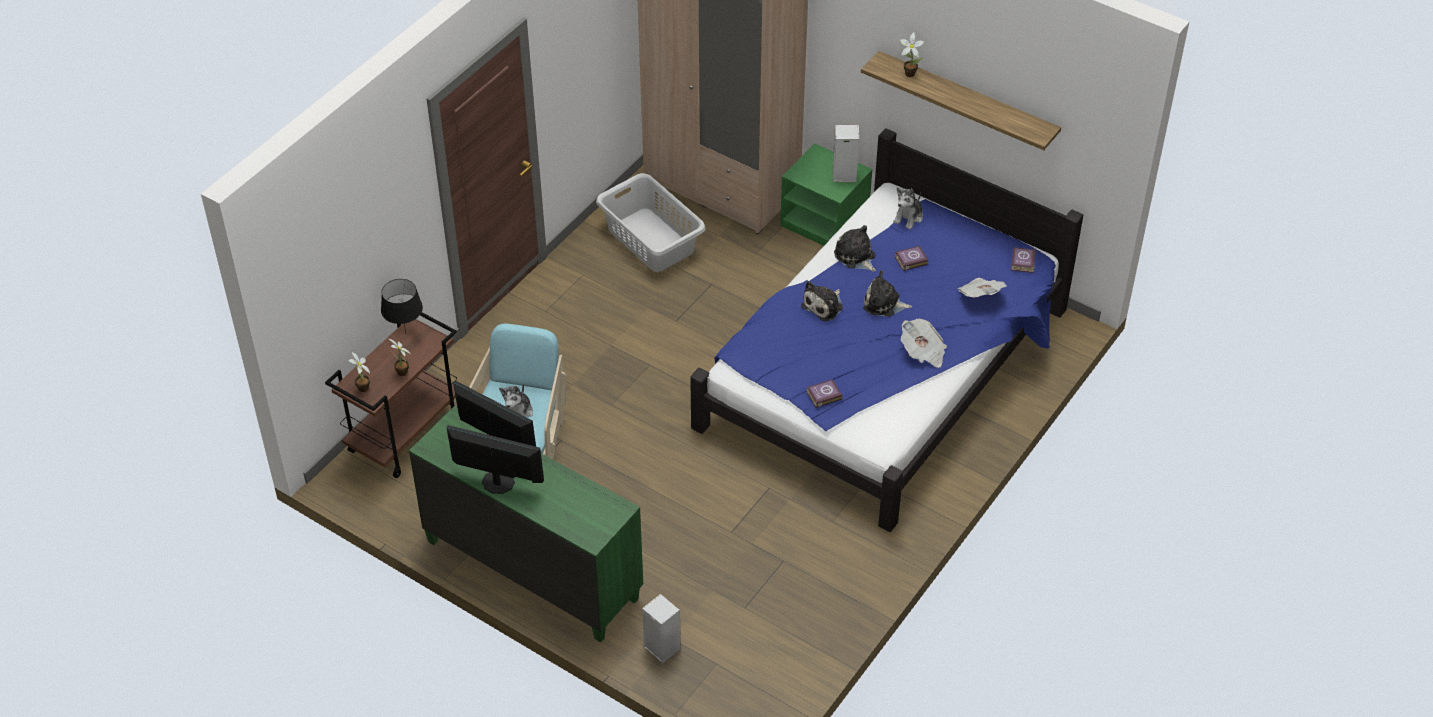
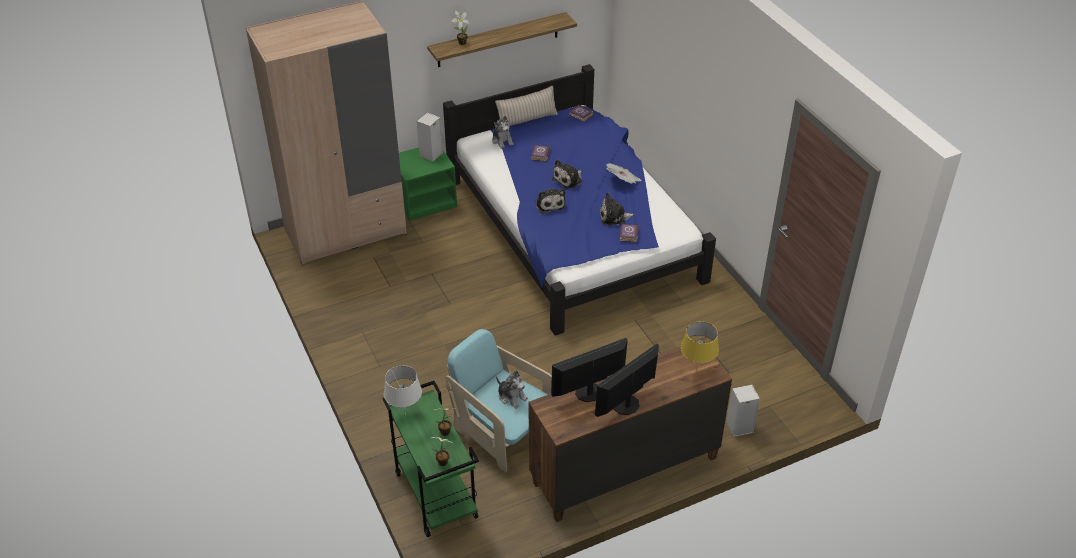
camera: 60 degrees left, 5 degrees down
brown cart [325,312,457,478] -> green cart [382,381,479,537]
black table lamp [381,279,423,333] -> white table lamp [384,365,422,416]
green dresser [409,406,643,642] -> brown dresser [528,340,732,522]
grey laundry basket [596,173,706,272] -> none
plush toy [834,225,876,272] -> plush toy moved to [600,192,634,226]
newspaper [958,278,1006,297] -> none
none -> beige pillow [495,86,558,126]
none -> yellow table lamp [681,321,719,372]

